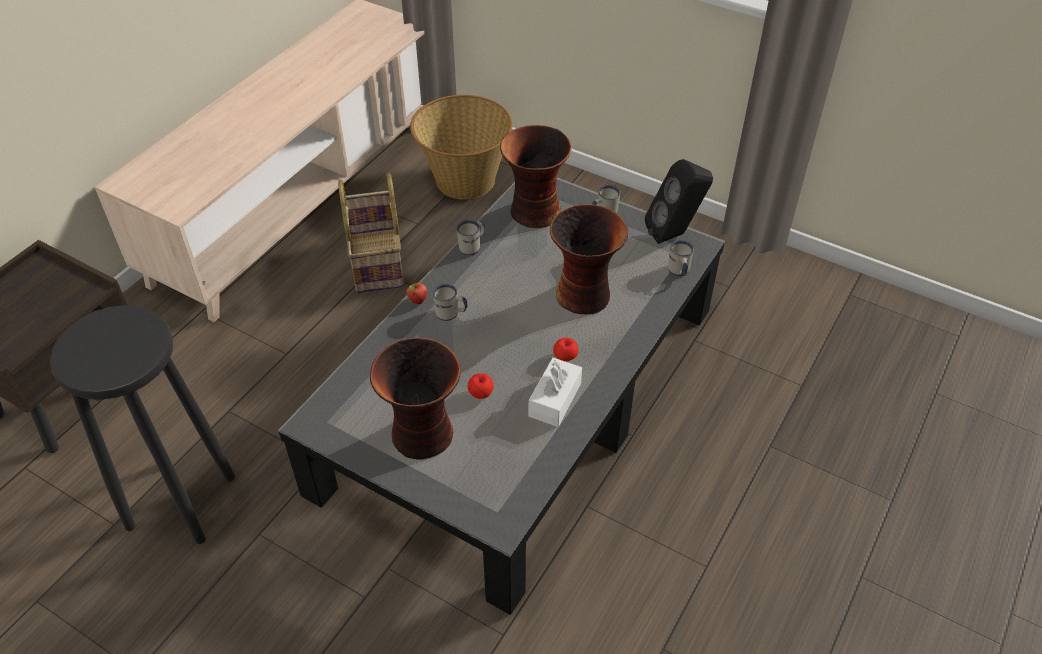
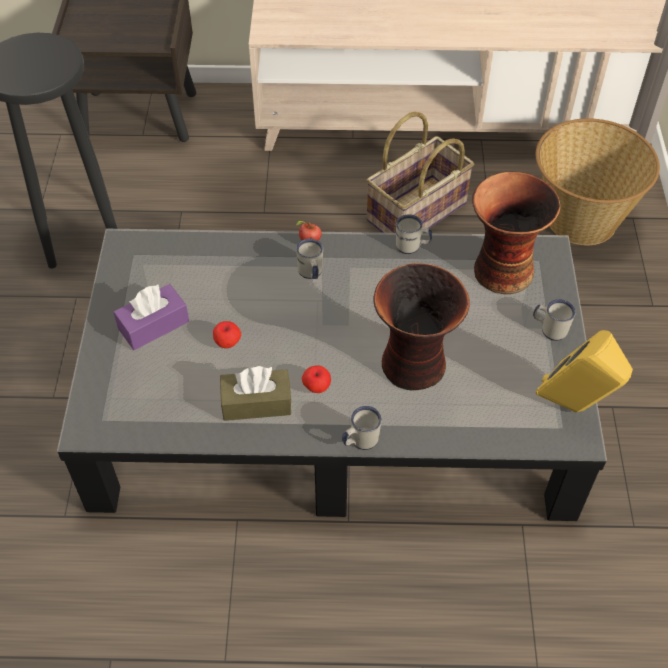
camera: 60 degrees right, 5 degrees up
vase [370,338,461,460] -> purple tissue box [113,284,189,350]
white tissue box [529,358,582,427] -> brown tissue box [220,366,292,421]
black speaker [645,159,713,244] -> yellow speaker [536,330,633,412]
white mug [668,240,694,276] -> white mug moved to [342,406,381,450]

